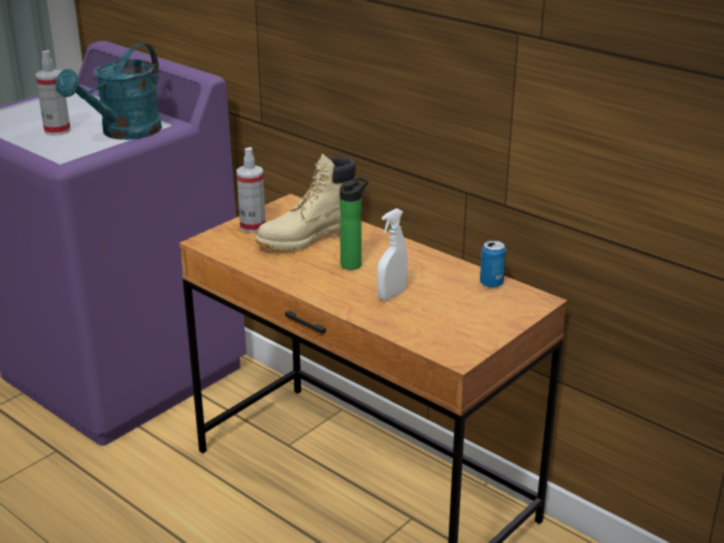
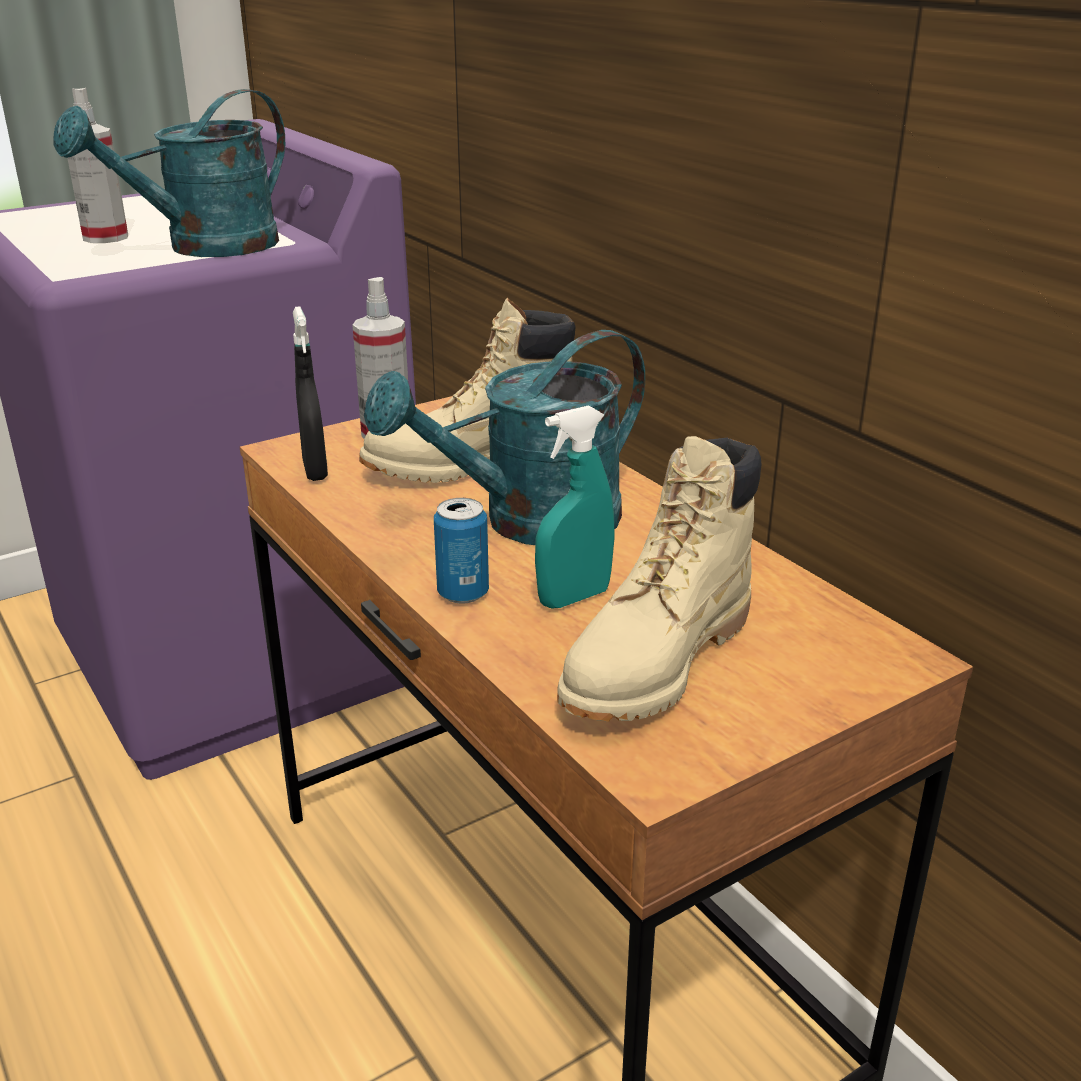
camera: 15 degrees right, 0 degrees up
bottle [340,177,369,270] -> turquoise watering can [364,330,645,545]
white spray bottle [377,208,408,301] -> turquoise spray bottle [535,406,615,609]
can [480,240,506,288] -> can moved to [434,498,489,604]
none -> black spray bottle [293,306,328,481]
none -> beige boot [557,436,761,722]

